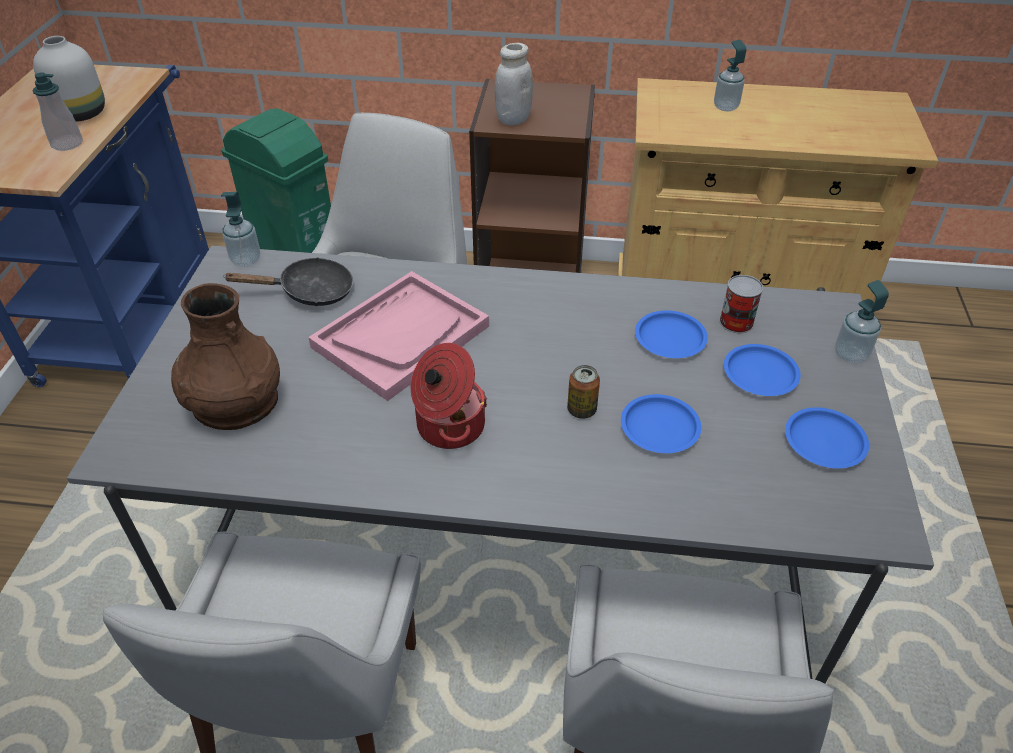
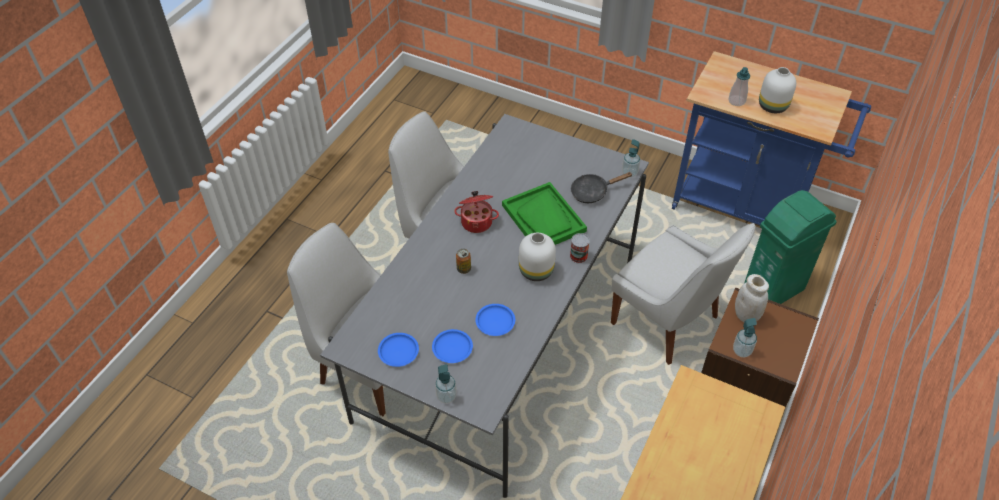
camera: 110 degrees right, 5 degrees up
brown vase [171,283,280,430] -> none
black frying pan [223,257,353,306] -> black frying pan turned 60 degrees clockwise [571,172,632,203]
pink tray [308,271,489,401] -> green tray [502,182,587,245]
blue plate [621,394,701,453] -> none
soap dispenser [714,40,746,112] -> soap dispenser moved to [733,318,757,358]
can [720,275,763,333] -> can moved to [570,233,590,263]
none -> white vase [519,233,556,281]

